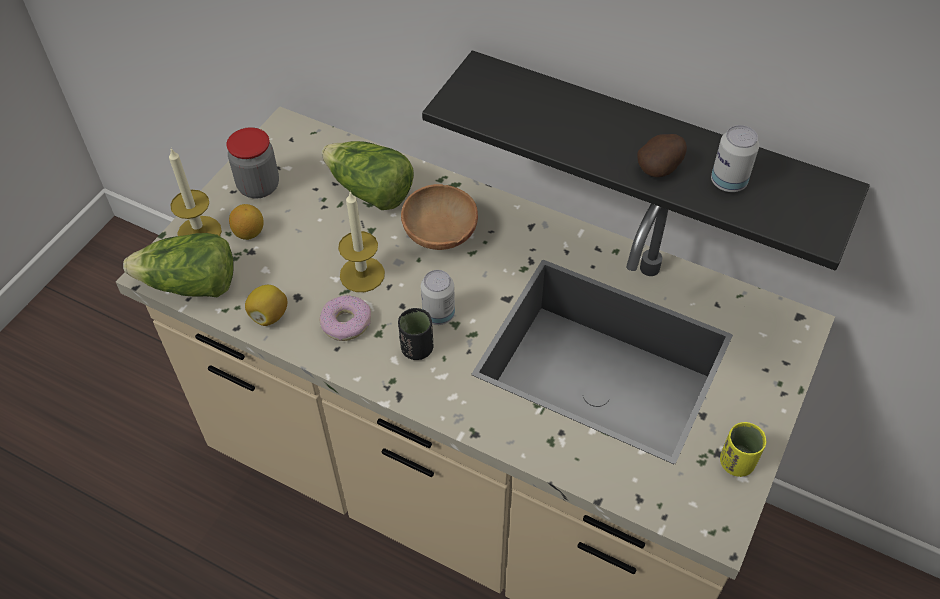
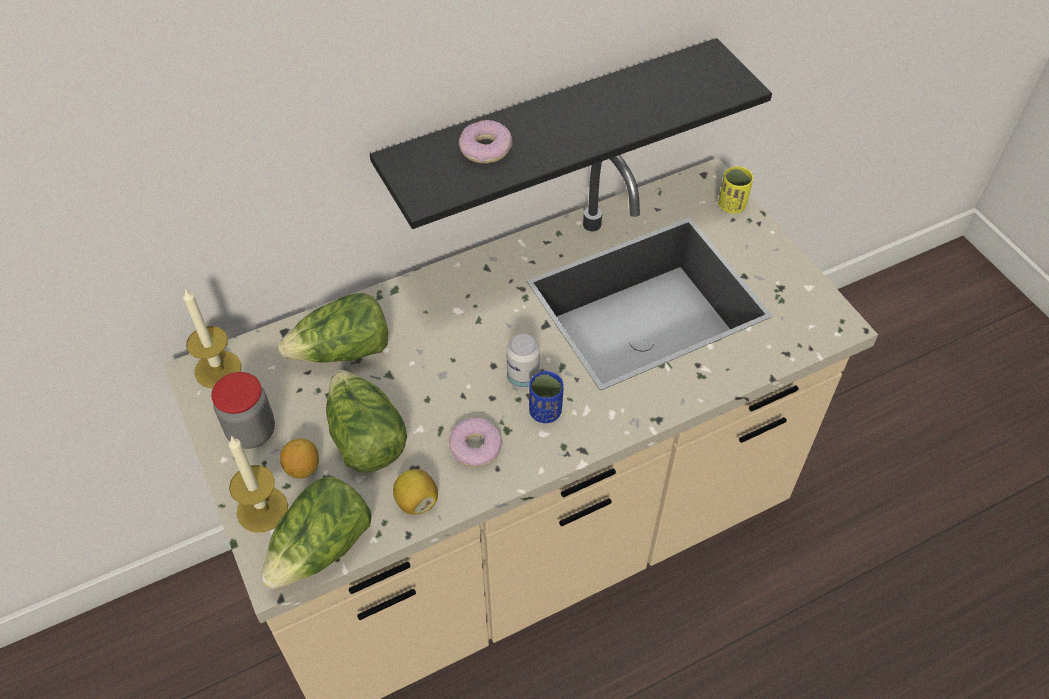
camera: 55 degrees left, 0 degrees up
candle [338,191,385,292] -> candle moved to [183,289,241,389]
black cup [398,308,434,360] -> blue cup [529,371,564,423]
brown bowl [401,184,478,250] -> none
potato [637,134,687,177] -> none
can [711,125,759,192] -> none
yellow cup [720,422,767,477] -> yellow cup moved to [718,166,753,214]
none -> lettuce [326,370,407,473]
none -> donut [459,120,512,163]

